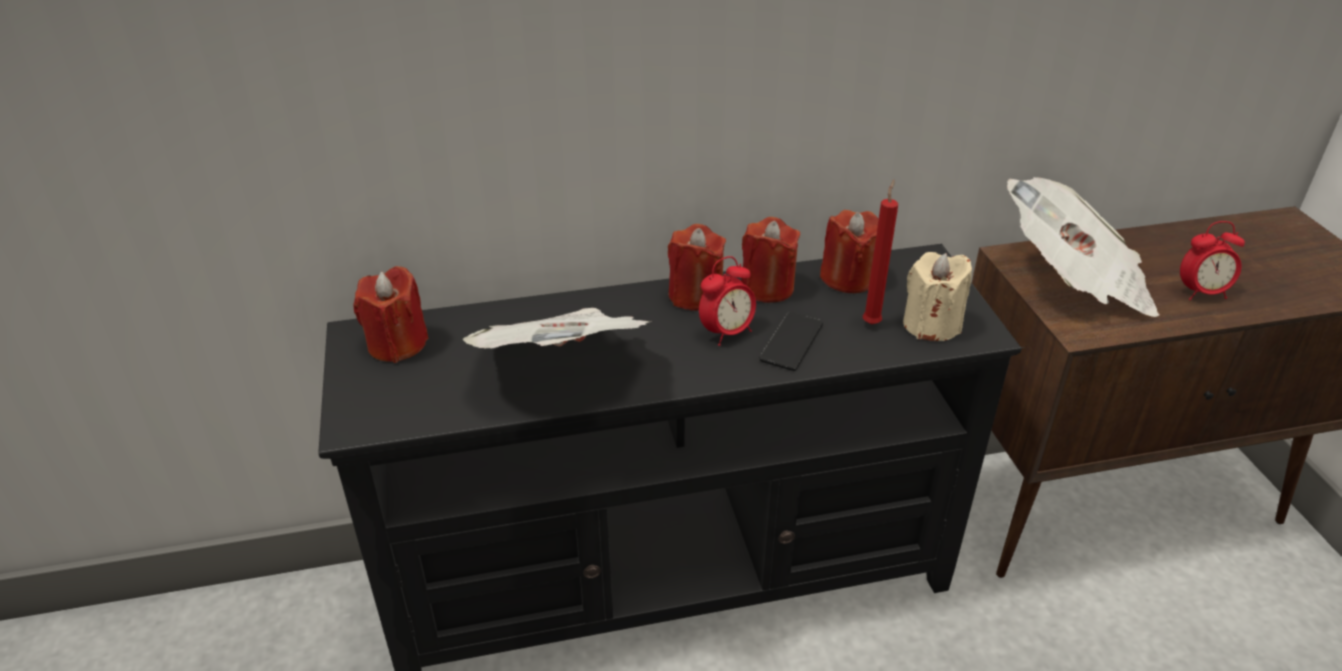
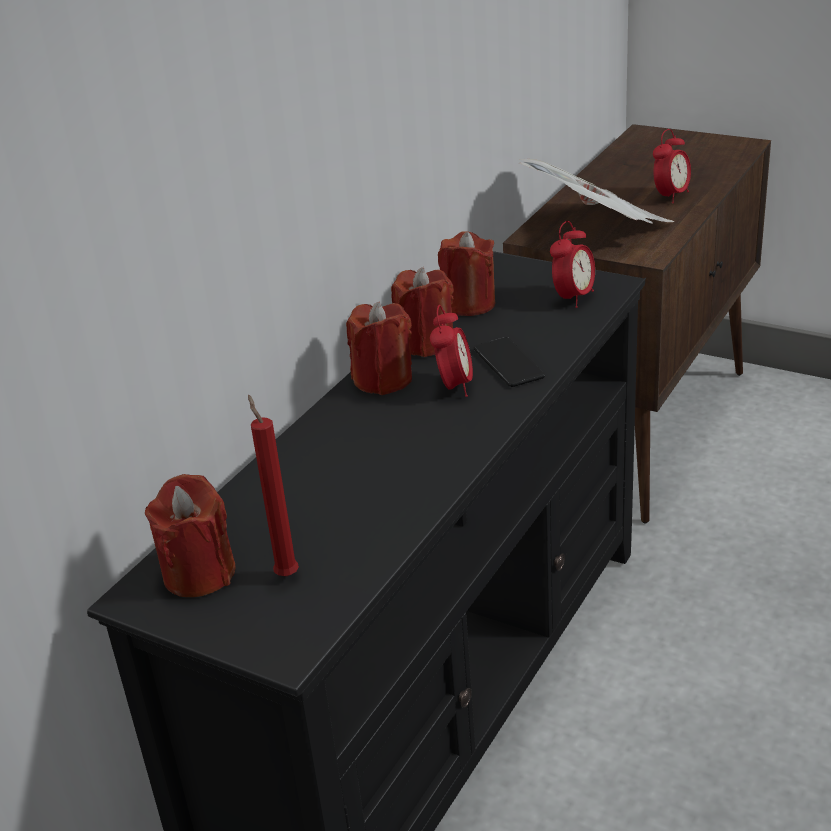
camera: 45 degrees left, 5 degrees down
newspaper [463,308,650,349] -> none
red candle [863,180,898,325] -> red candle moved to [248,395,299,576]
beige candle [903,252,972,341] -> alarm clock [550,221,595,308]

